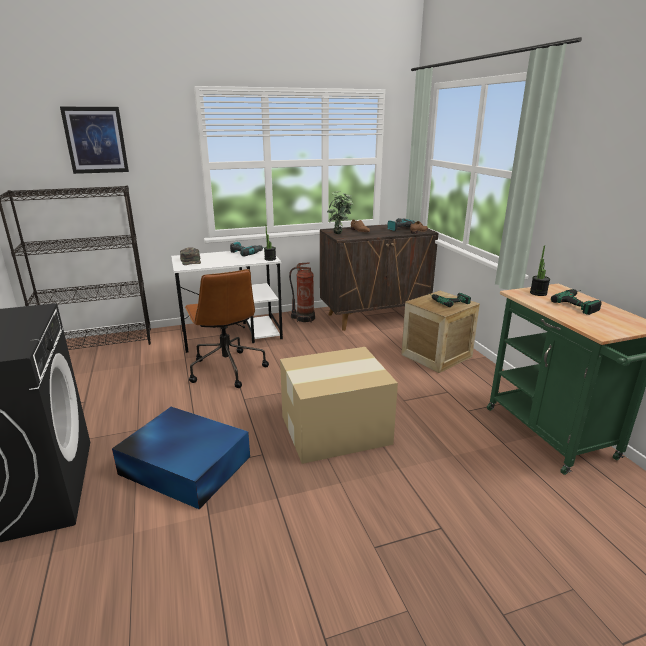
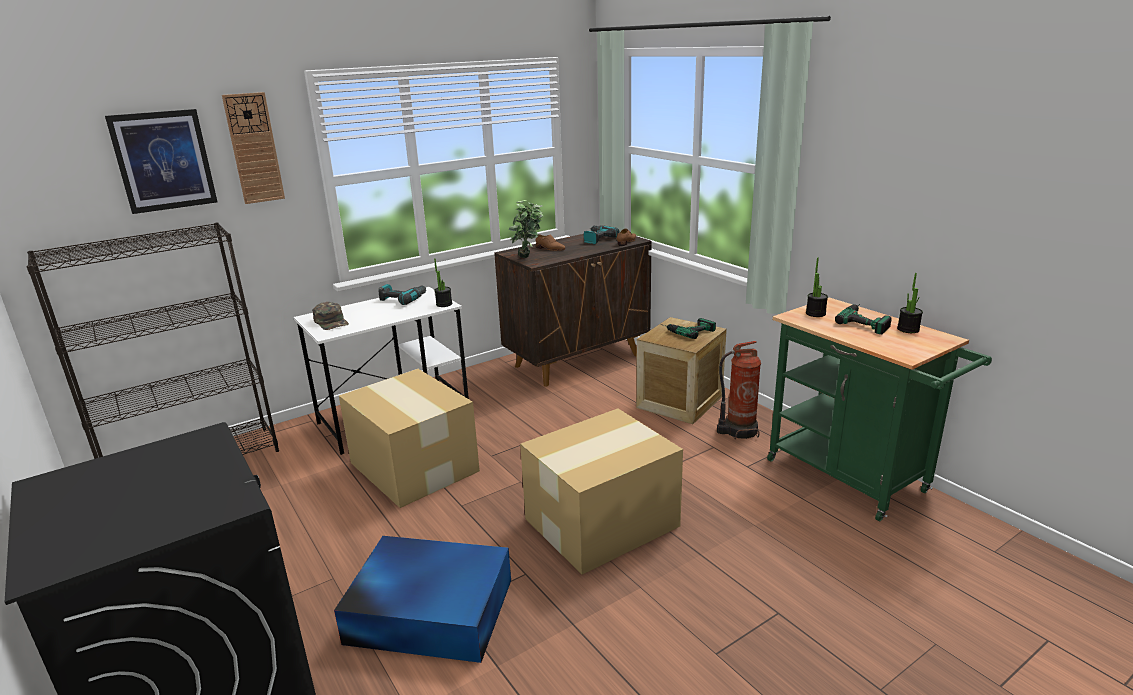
camera: 15 degrees left, 0 degrees up
brown office chair [185,269,269,388] -> cardboard box [339,369,480,508]
fire extinguisher [289,262,315,323] -> fire extinguisher moved to [717,341,761,439]
none -> wall clock [222,92,285,204]
none -> potted plant [897,273,923,333]

